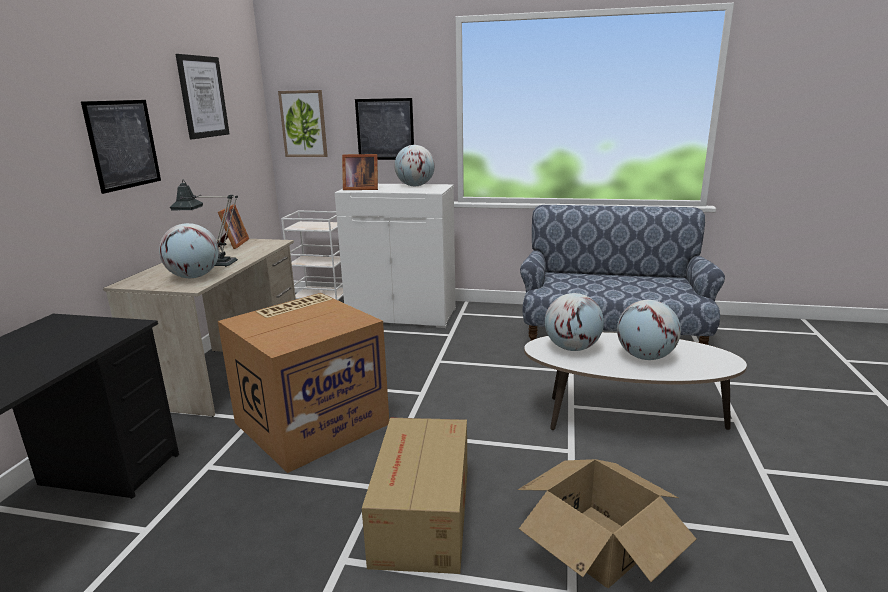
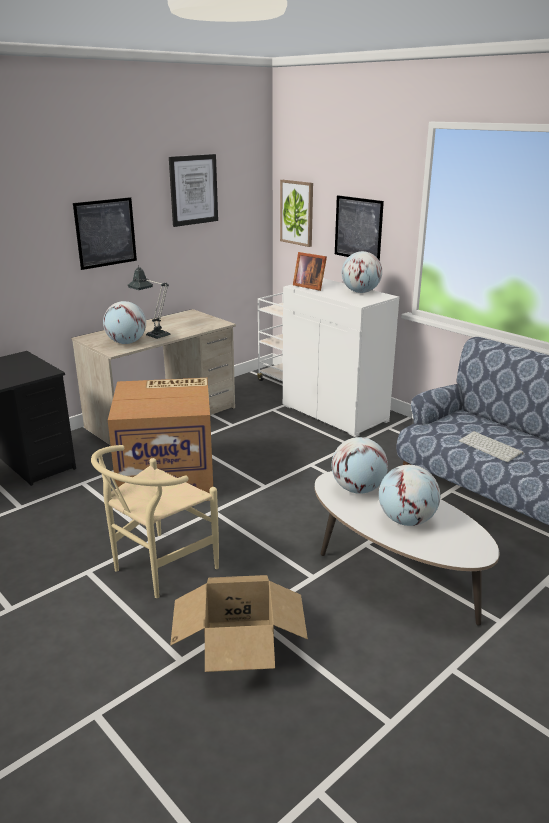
camera: 35 degrees right, 5 degrees up
picture frame [218,204,249,249] -> none
cardboard box [362,418,467,574] -> beige chair [91,445,219,598]
none -> keyboard [459,431,524,462]

